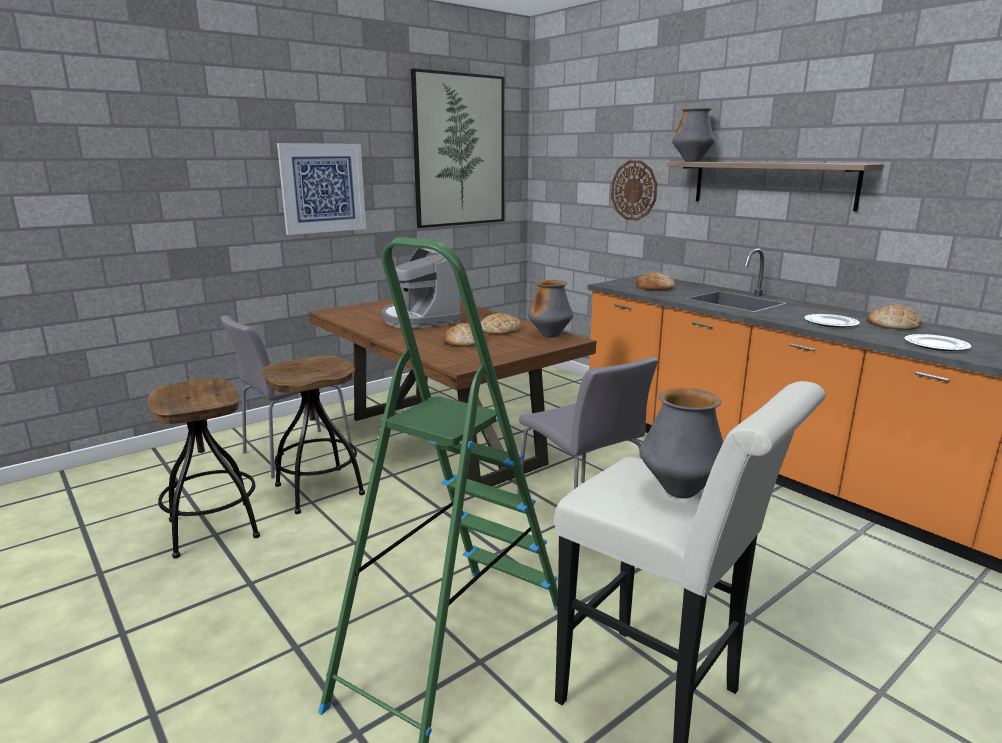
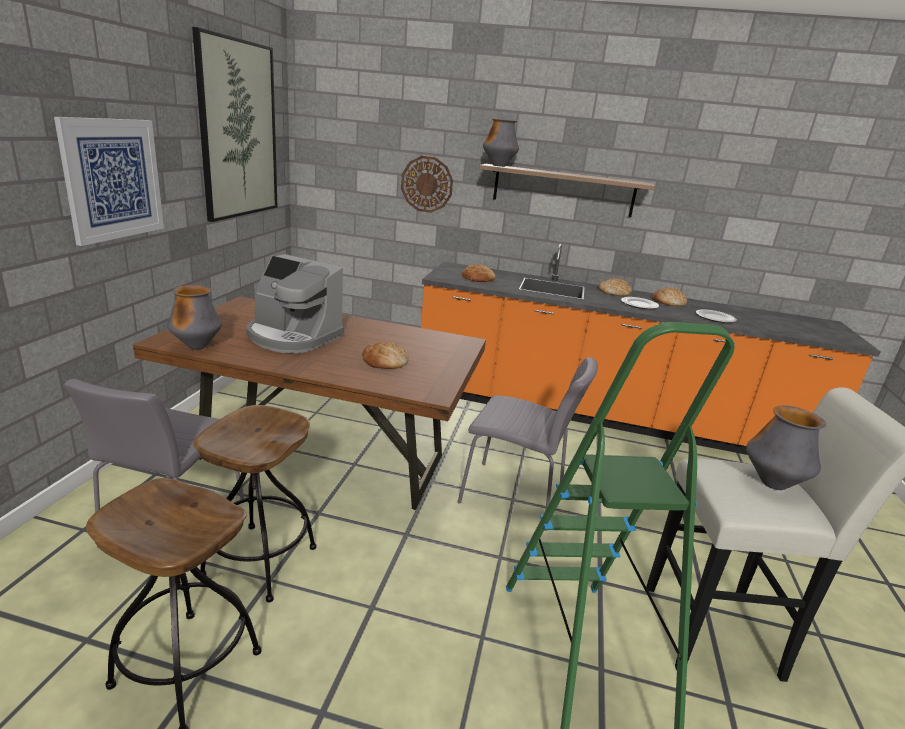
camera: 40 degrees left, 5 degrees up
bread [481,313,521,334] -> bread moved to [598,278,632,296]
vase [528,280,573,338] -> vase moved to [167,285,222,350]

